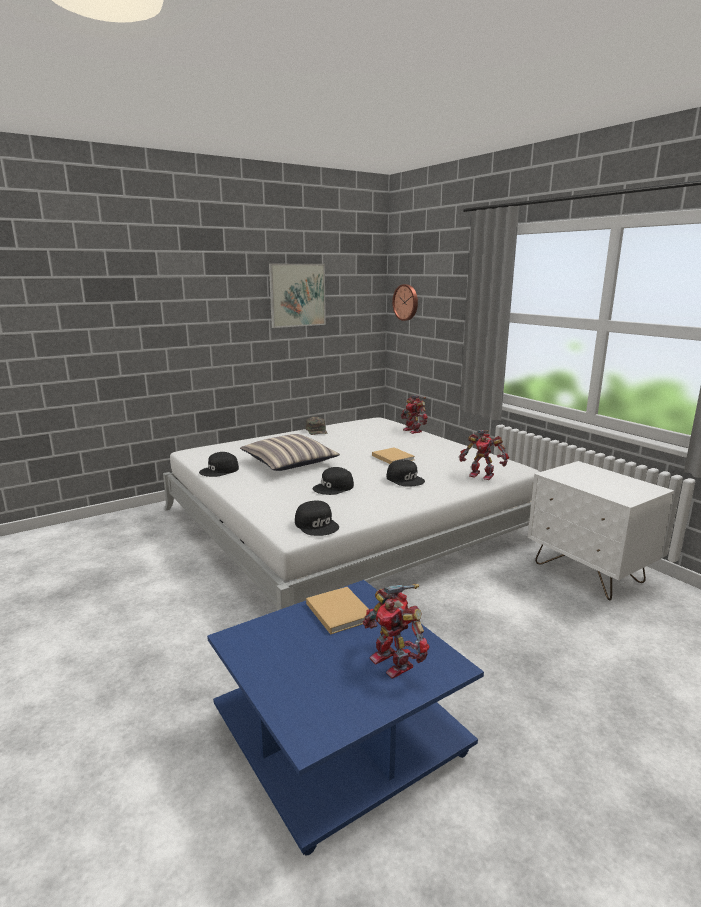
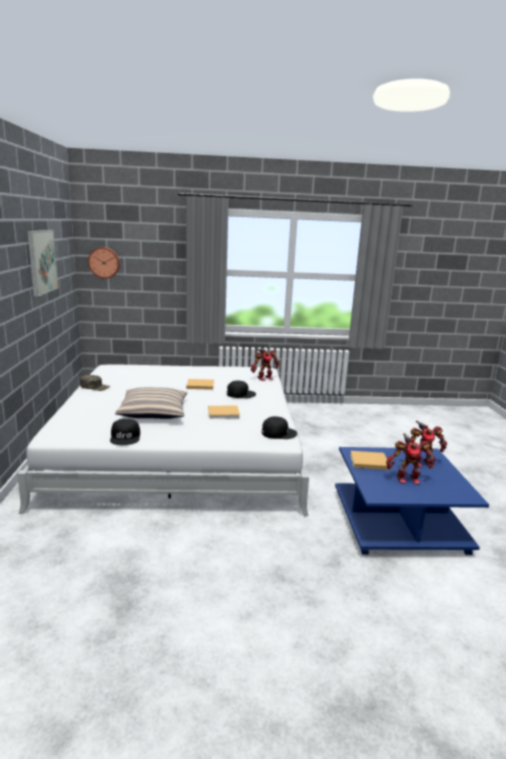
camera: 60 degrees left, 0 degrees up
black cap [312,467,354,495] -> beige book [208,405,240,419]
toy robot [401,395,428,434] -> toy robot moved to [386,433,436,484]
white nightstand [528,461,674,600] -> none

